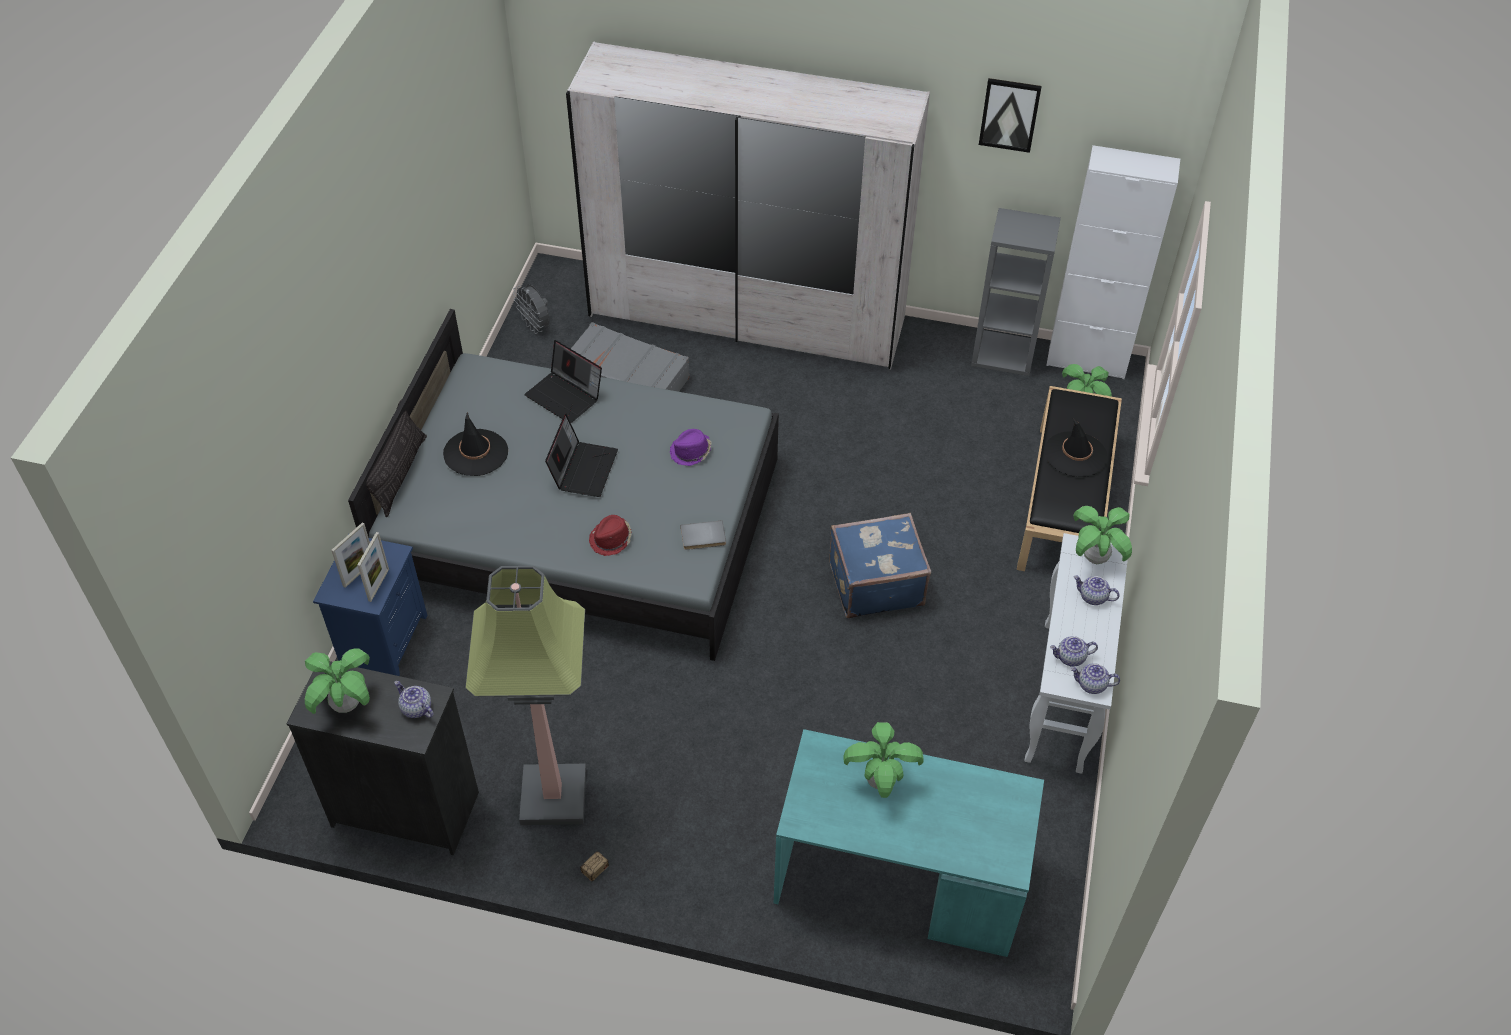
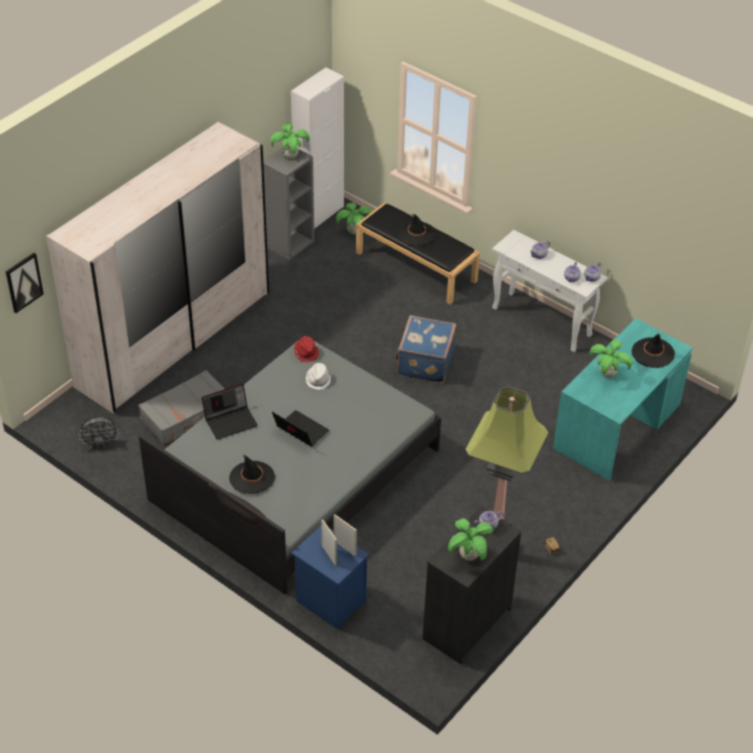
camera: 65 degrees left, 5 degrees down
red hat [589,515,632,556] -> red hat moved to [294,336,319,362]
purple hat [670,429,711,466] -> white hat [306,363,331,390]
grey book [680,520,726,550] -> none
picture [979,78,1042,153] -> picture moved to [5,253,44,313]
potted plant [1073,506,1132,564] -> potted plant moved to [270,123,310,159]
none -> black hat [632,334,675,368]

